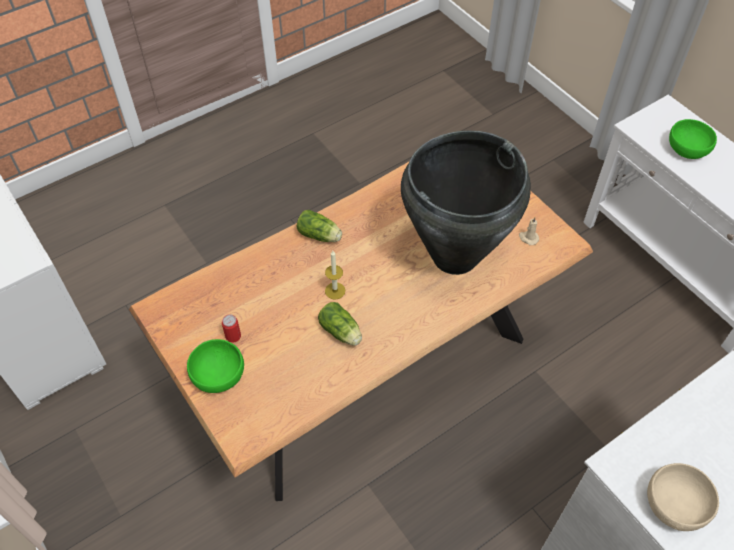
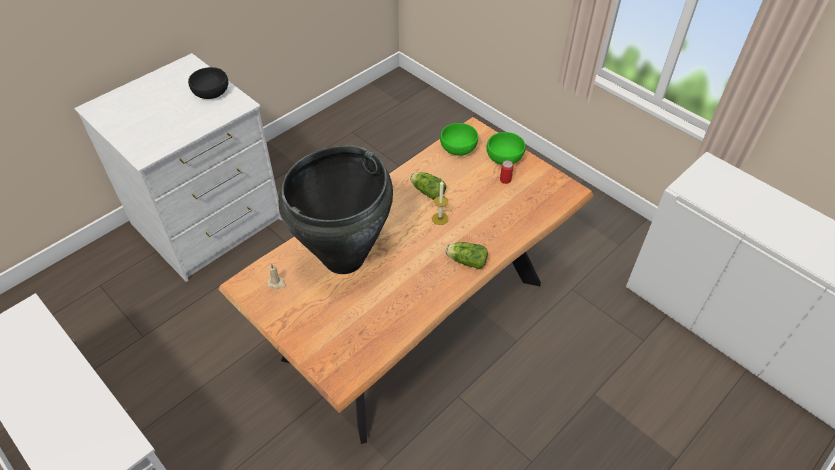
camera: 170 degrees right, 5 degrees down
beige bowl [647,463,719,531] -> black bowl [188,67,228,99]
green bowl [669,119,717,159] -> green bowl moved to [440,123,478,156]

